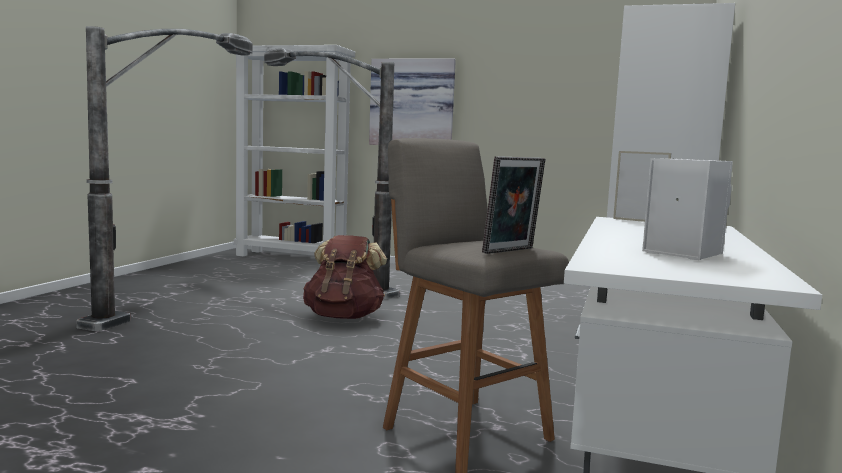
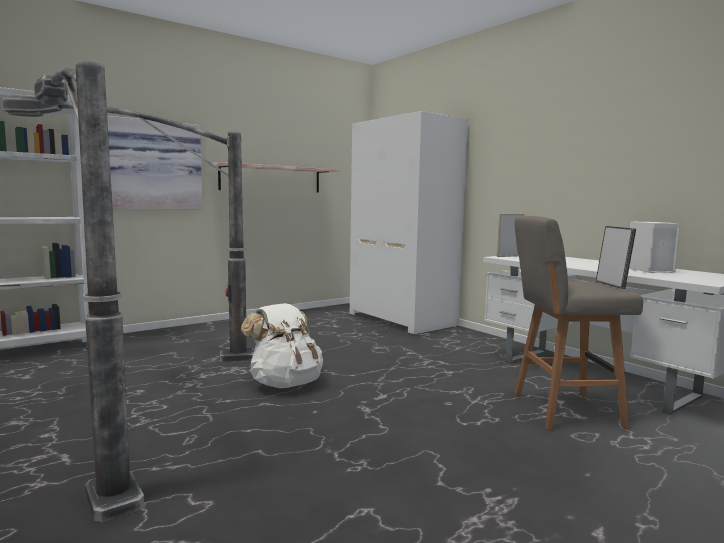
camera: 55 degrees left, 0 degrees up
brown backpack [303,235,387,319] -> white backpack [241,303,323,388]
none -> shelf [209,162,339,193]

